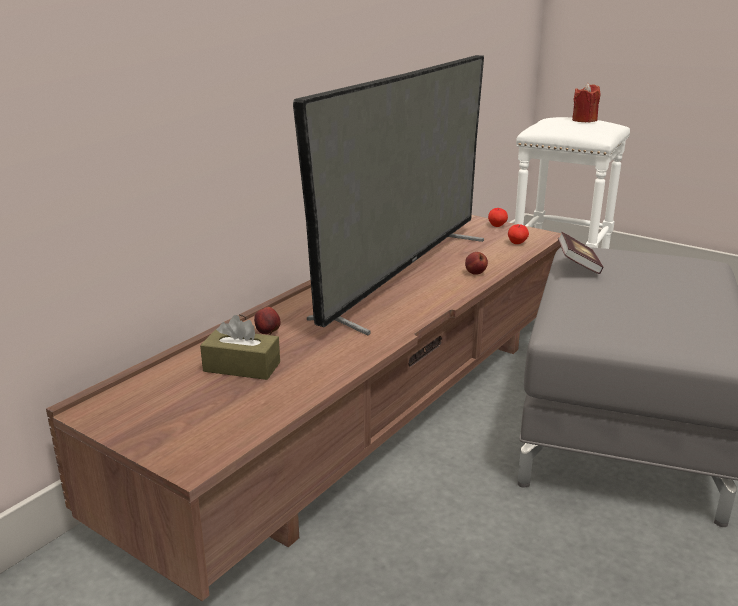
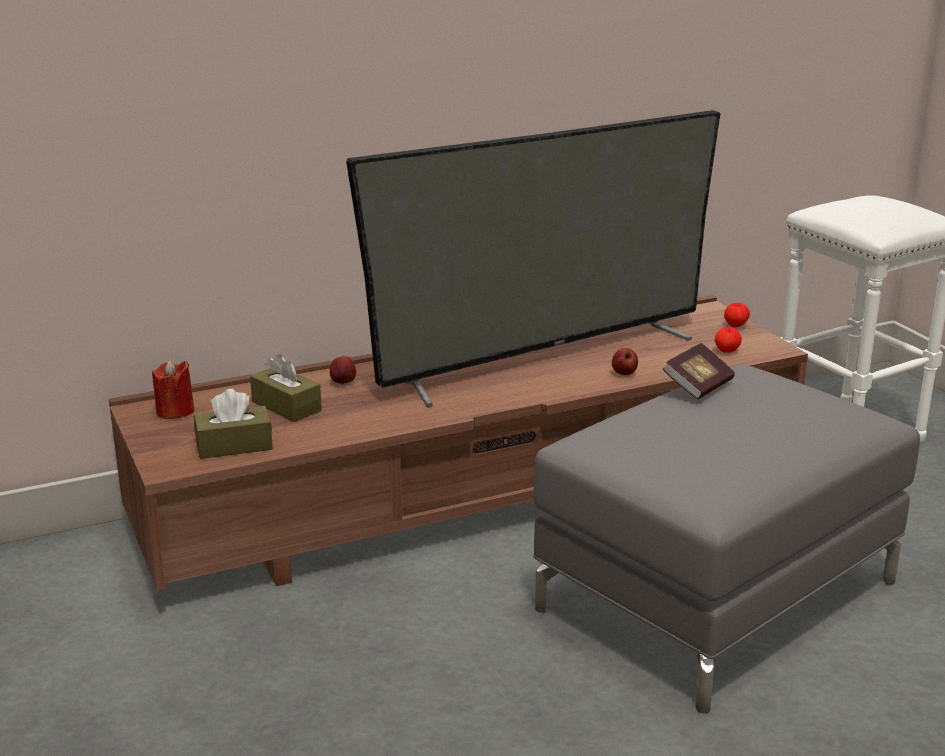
camera: 30 degrees right, 0 degrees up
red candle [572,83,601,122] -> red candle moved to [152,360,194,419]
none -> brown tissue box [194,389,273,459]

